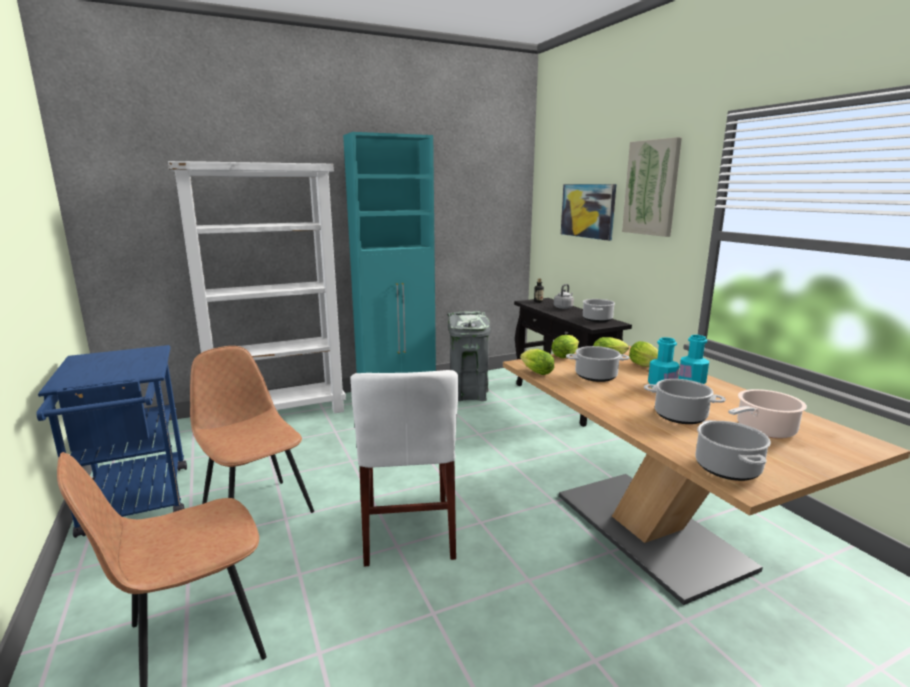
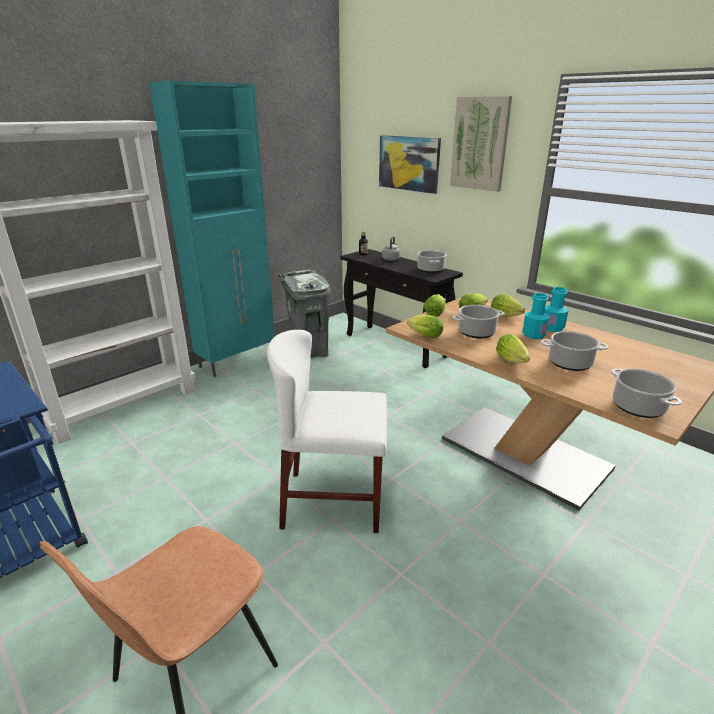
camera: 20 degrees left, 10 degrees up
brown chair [190,346,314,513] -> none
white chair [351,370,458,567] -> white chair turned 120 degrees clockwise [267,330,387,533]
cooking pot [728,389,807,439] -> none
none -> lettuce [496,334,530,363]

